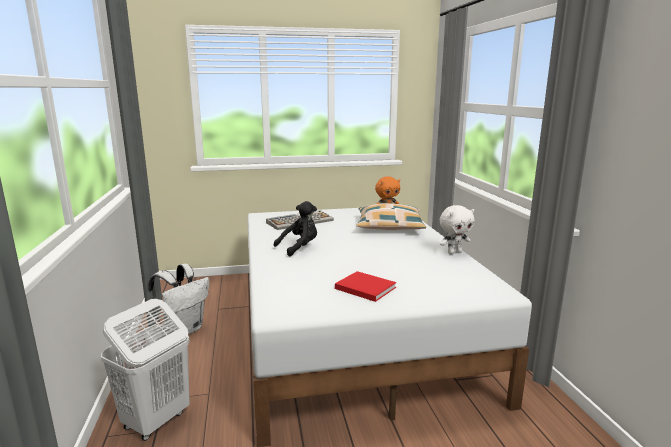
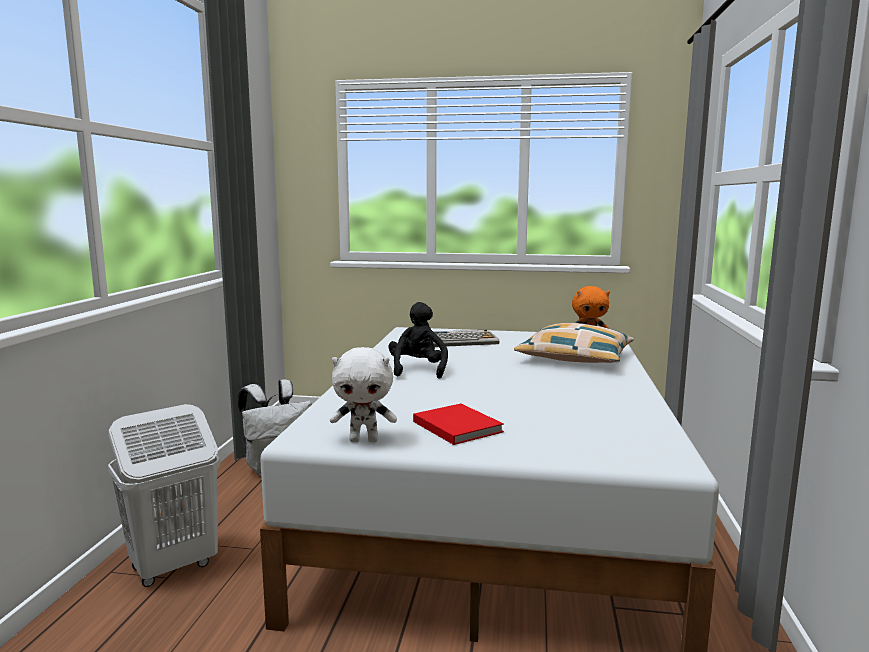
camera: 20 degrees right, 5 degrees down
black plush toy [274,201,317,257] -> black plush toy turned 75 degrees counterclockwise [388,302,448,379]
white plush toy [440,205,474,254] -> white plush toy moved to [330,347,397,442]

